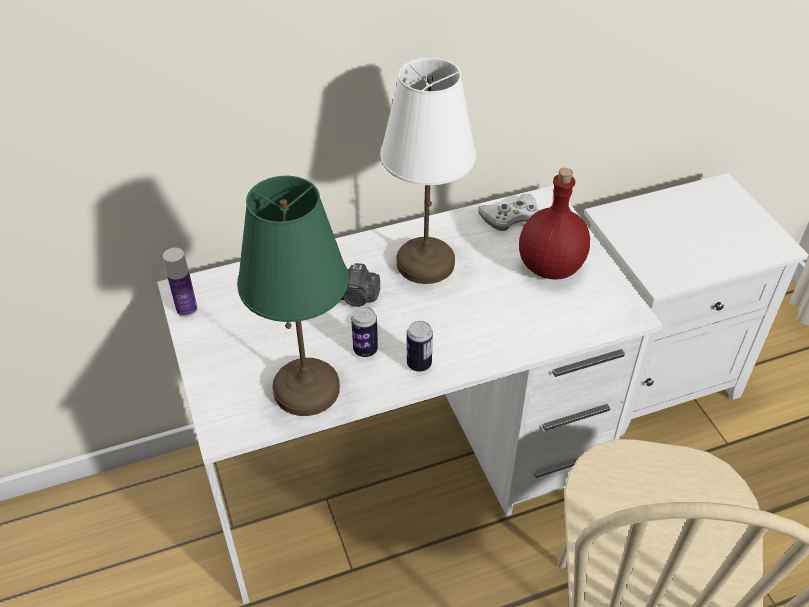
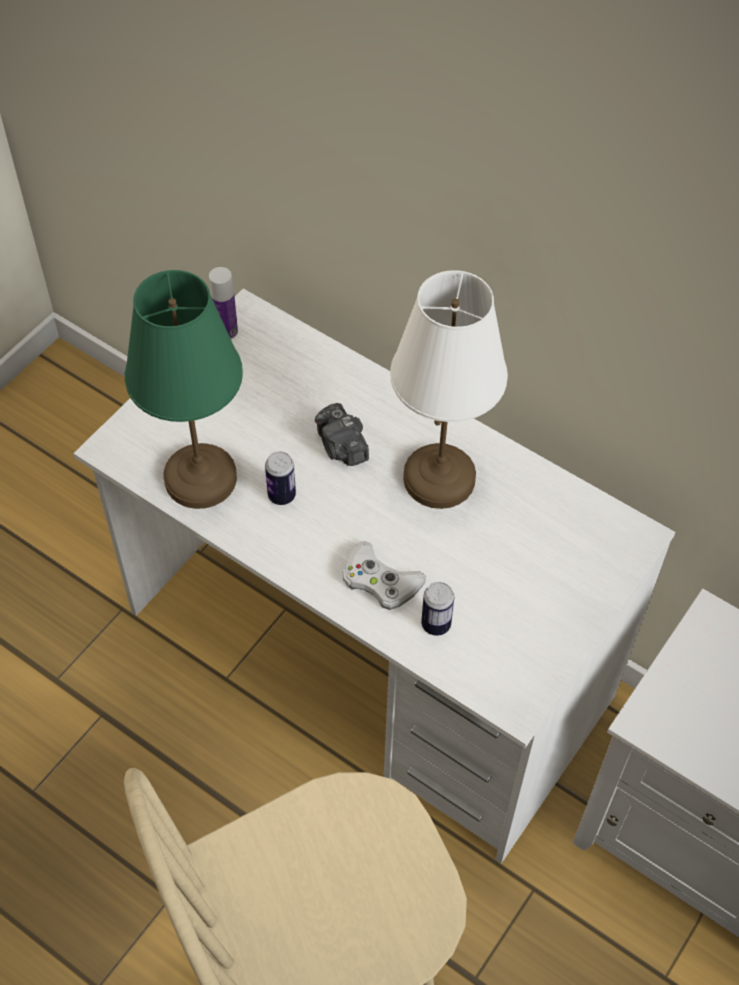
camera: 55 degrees right, 10 degrees up
can [407,321,433,372] -> can moved to [421,582,454,636]
white game controller [478,194,539,231] -> white game controller moved to [343,541,426,610]
red bottle [519,168,590,280] -> none

